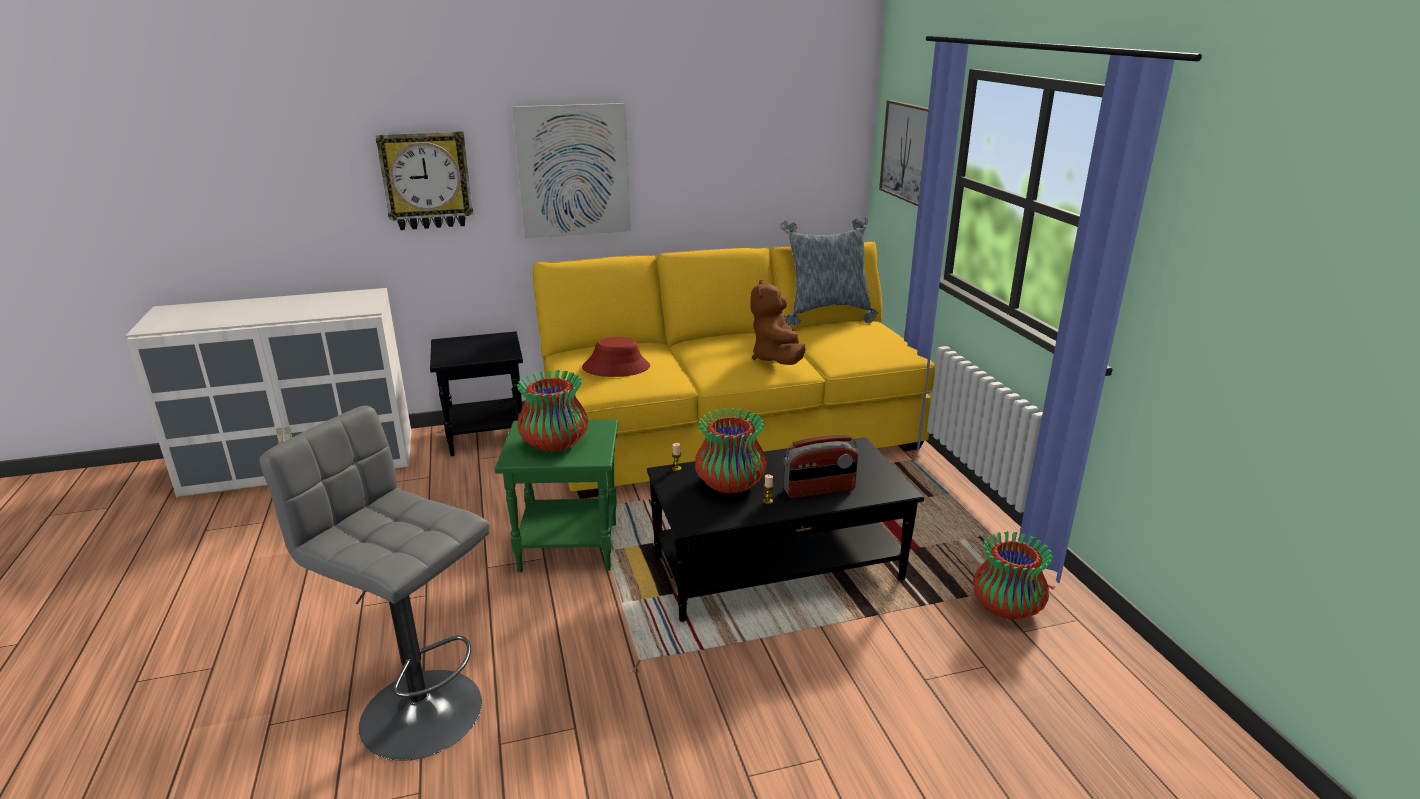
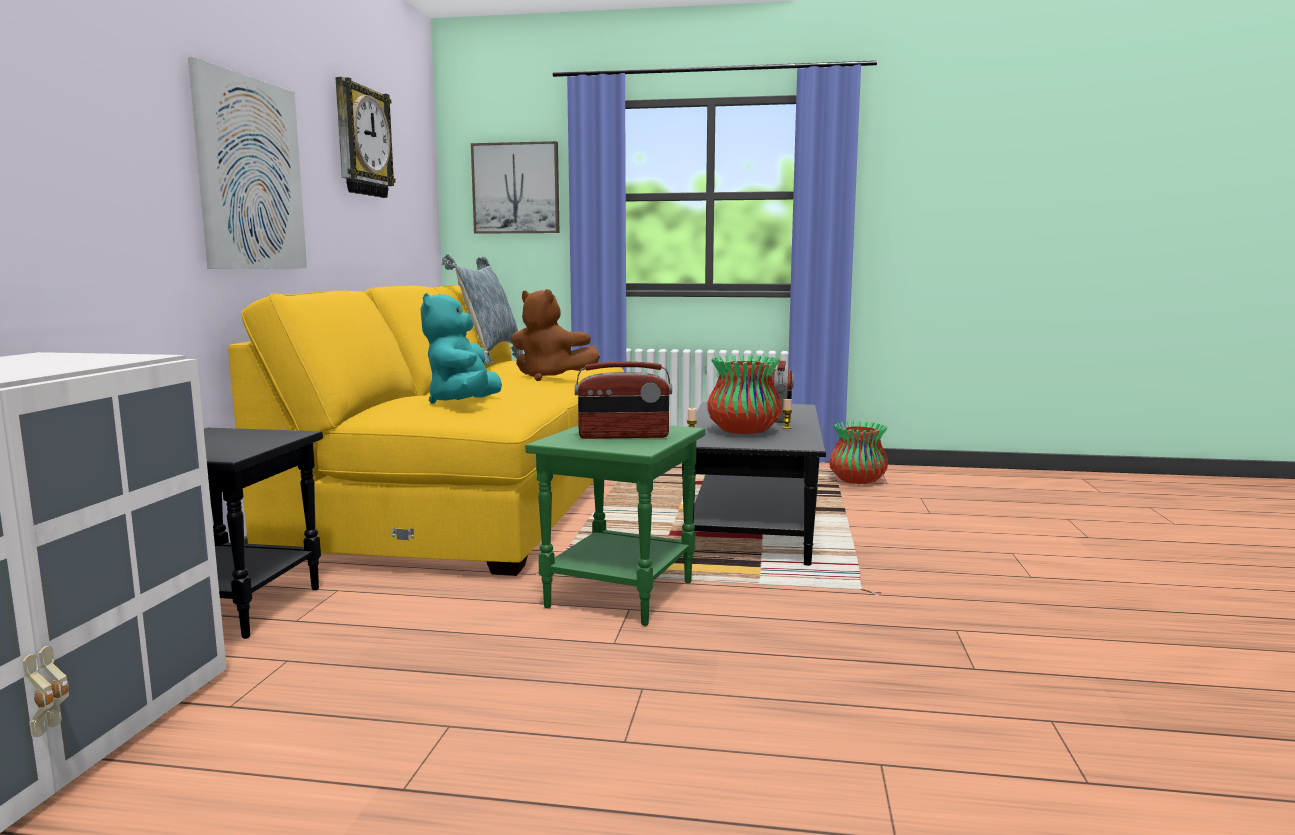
camera: 65 degrees left, 15 degrees down
grey stool [259,406,490,761] -> none
wall clock [376,131,473,230] -> wall clock moved to [335,77,396,198]
vase [517,370,588,452] -> radio [575,362,672,439]
red hat [582,337,650,377] -> turquoise plush toy [420,293,502,404]

